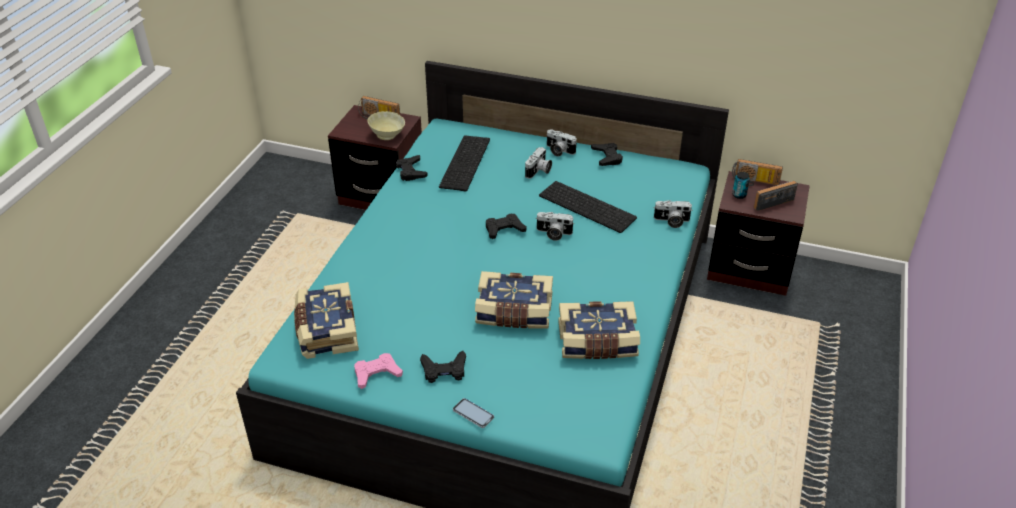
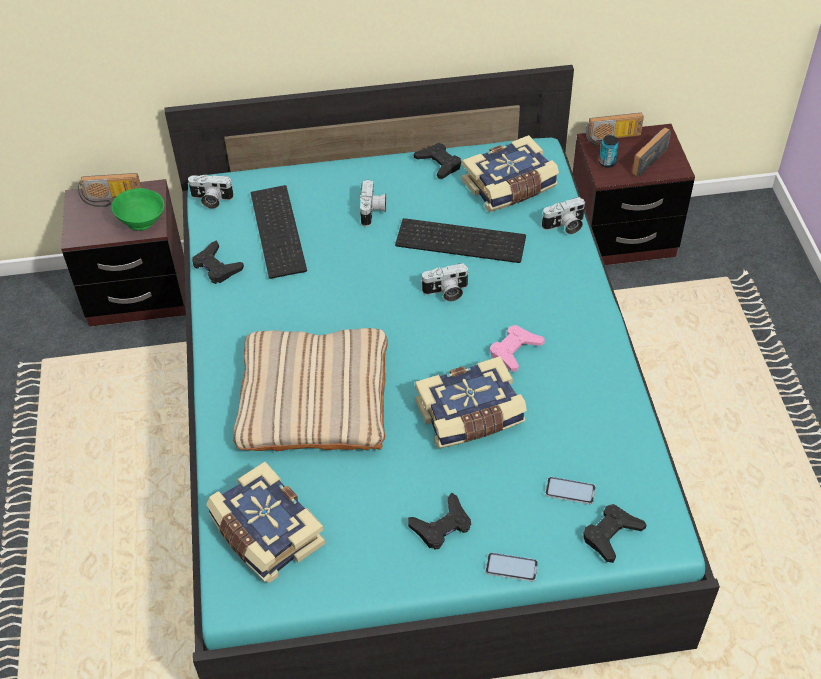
camera: 25 degrees left, 10 degrees up
pink game controller [354,353,403,389] -> pink game controller moved to [490,325,545,372]
beige bowl [367,111,405,140] -> green bowl [111,188,164,231]
black game controller [486,214,527,239] -> black game controller moved to [583,504,646,563]
camera [546,130,577,157] -> camera moved to [187,175,234,209]
book [558,301,640,359] -> book moved to [462,135,559,212]
none -> beige pillow [233,328,387,451]
none -> phone [545,477,596,505]

